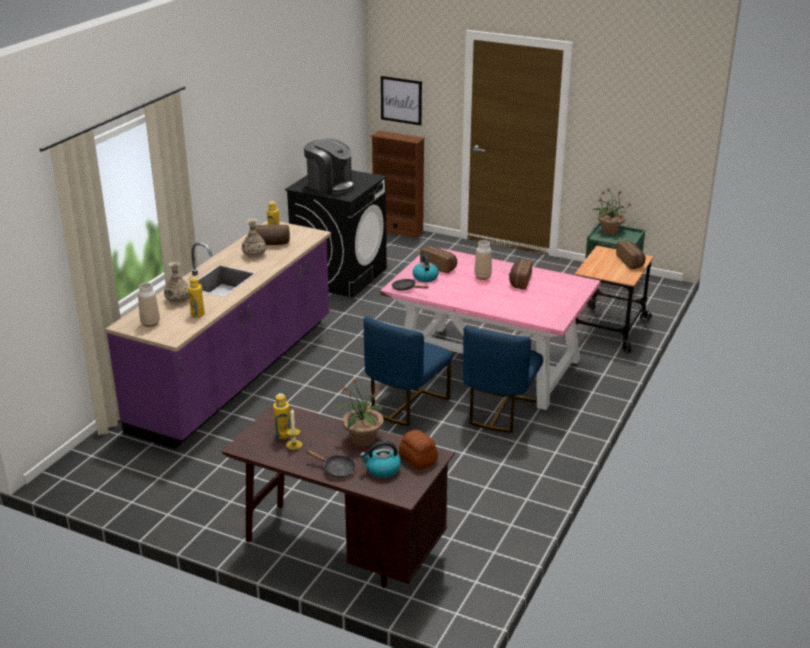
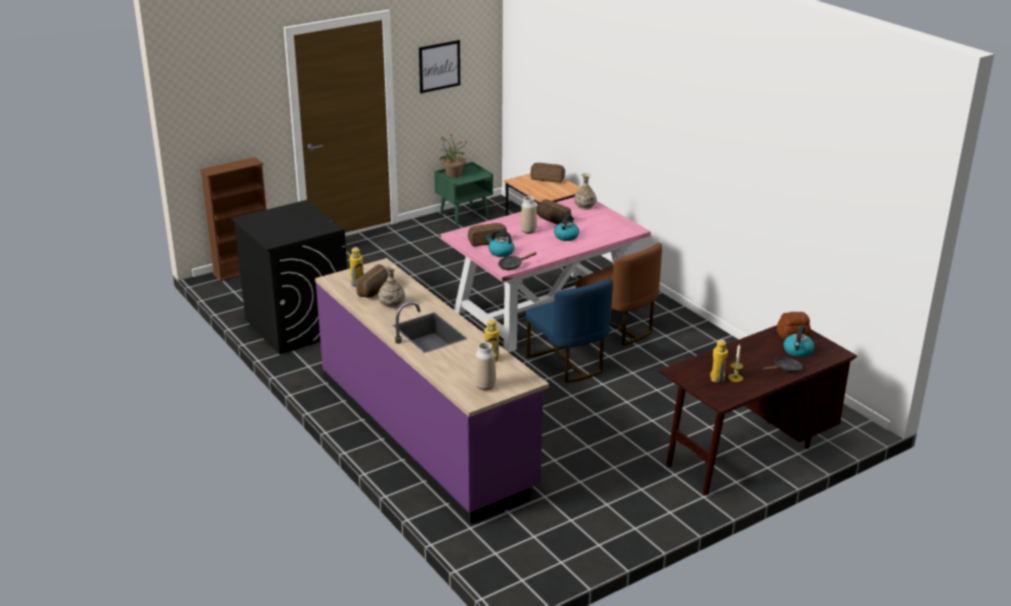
camera: 60 degrees left, 0 degrees up
vase [164,262,189,305] -> vase moved to [574,173,597,210]
coffee machine [304,139,354,194] -> none
potted plant [336,379,384,447] -> none
picture [381,76,422,125] -> picture moved to [419,40,460,93]
blue chair [463,326,543,433] -> brown chair [576,243,662,346]
none -> kettle [554,214,579,241]

